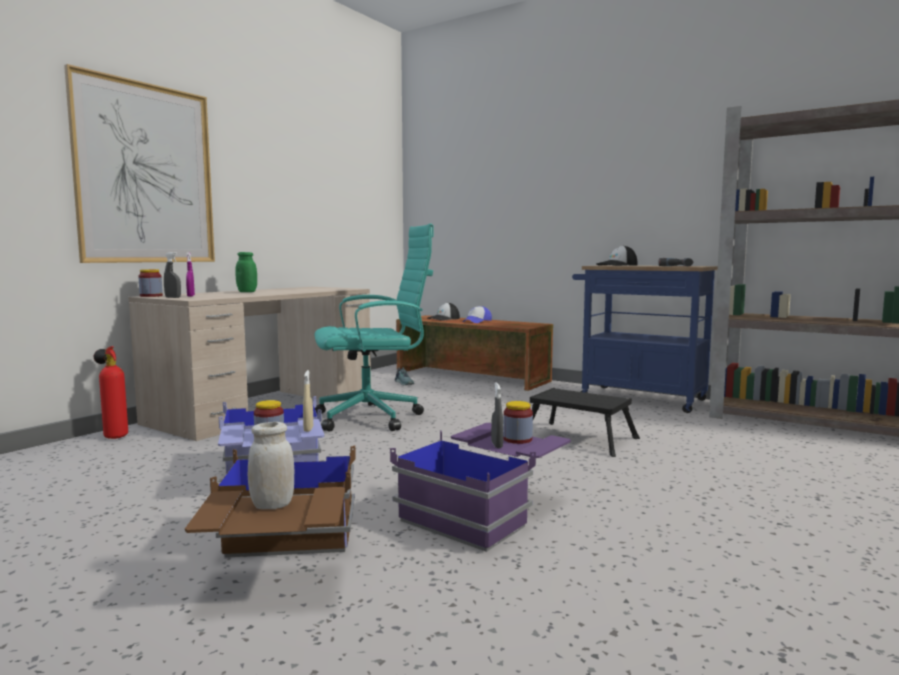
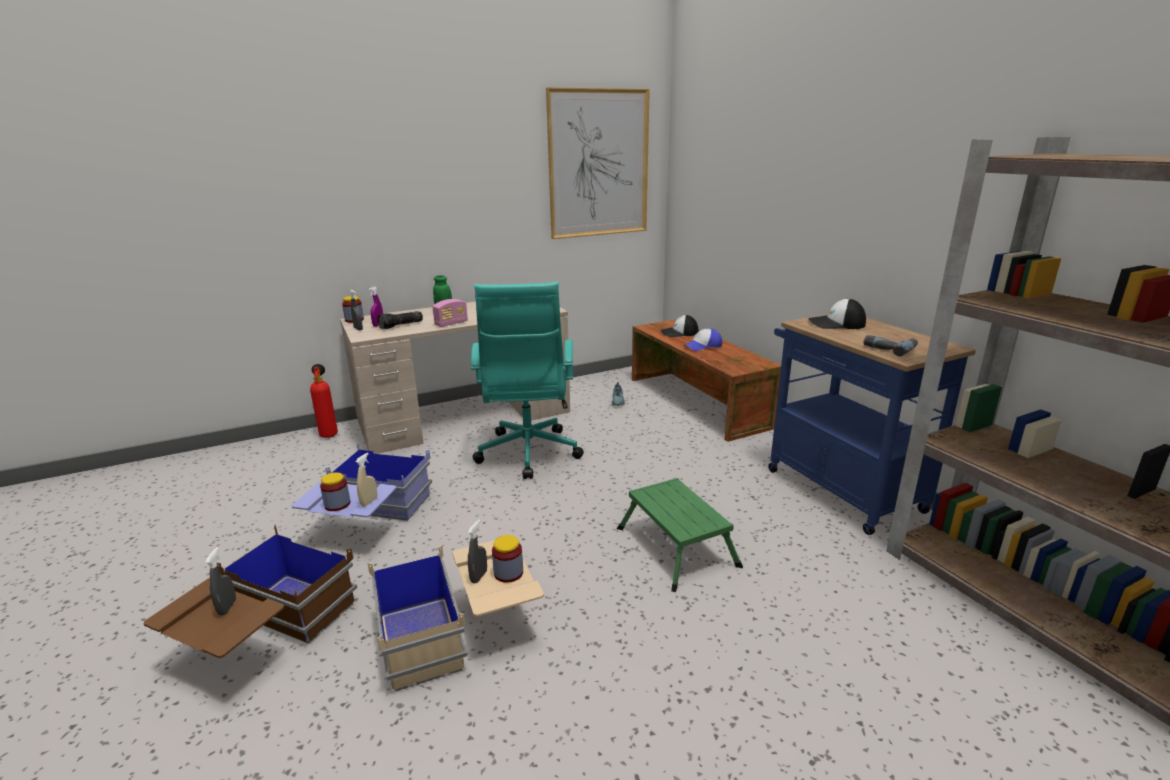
camera: 30 degrees right, 15 degrees up
picture [64,64,215,263] -> picture moved to [546,87,650,239]
white jar [248,422,294,509] -> grey spray bottle [205,547,236,616]
turquoise office chair [315,223,434,431] -> turquoise office chair turned 75 degrees clockwise [471,282,584,479]
purple storage box [390,423,571,552] -> beige storage box [368,540,544,691]
black step ladder [530,388,640,457] -> green step ladder [617,478,743,592]
none -> flashlight [377,311,423,329]
none -> radio [433,299,468,327]

